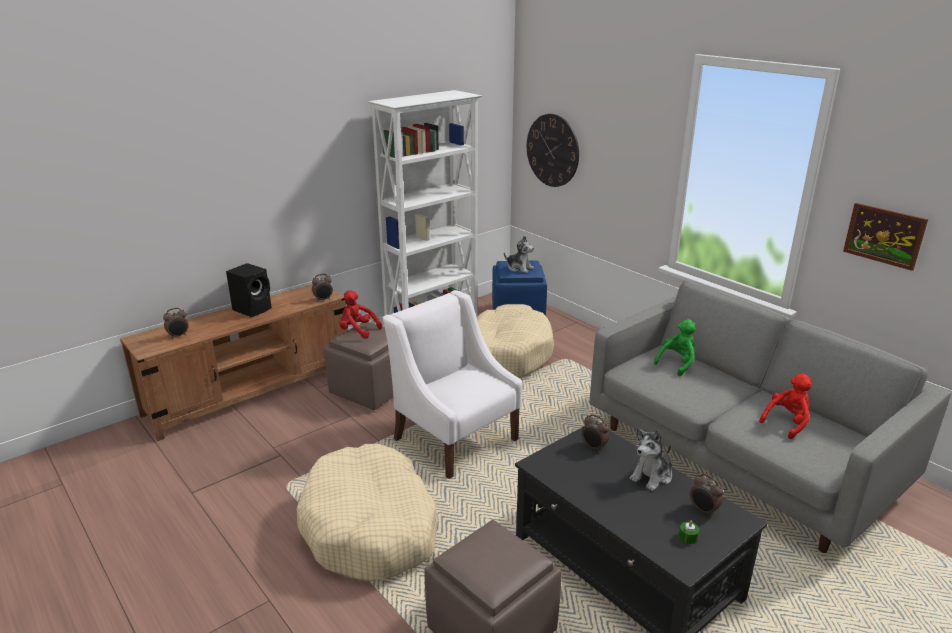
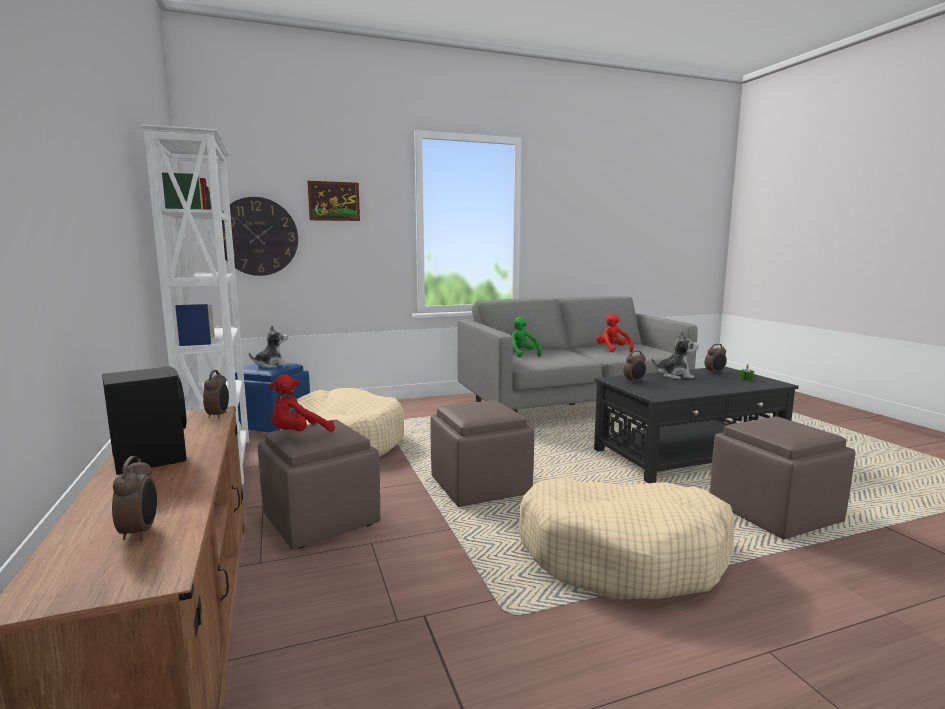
camera: 70 degrees left, 15 degrees down
white armchair [383,290,522,479] -> brown ottoman [430,400,534,507]
plush toy [630,428,672,491] -> plush toy turned 60 degrees counterclockwise [652,331,699,379]
picture [843,203,928,271] -> picture moved to [307,181,360,221]

